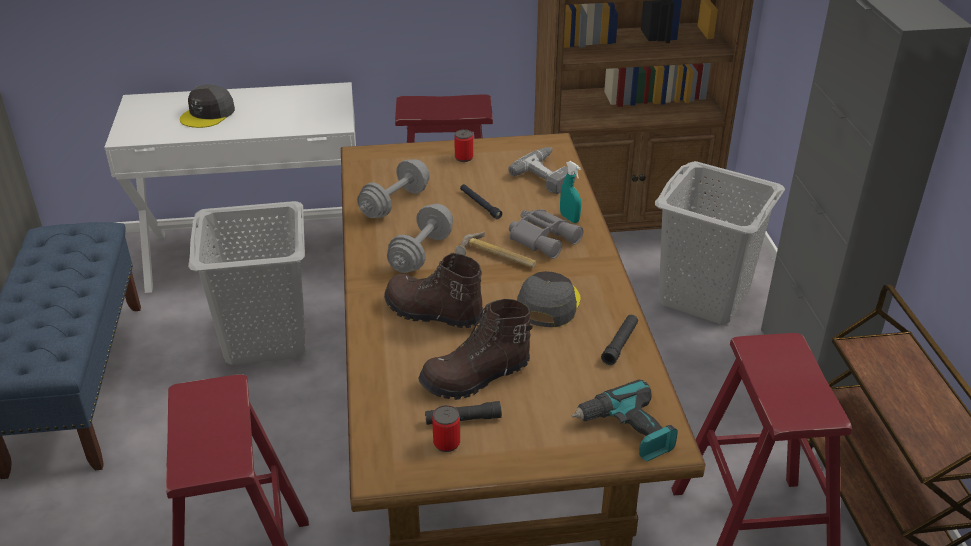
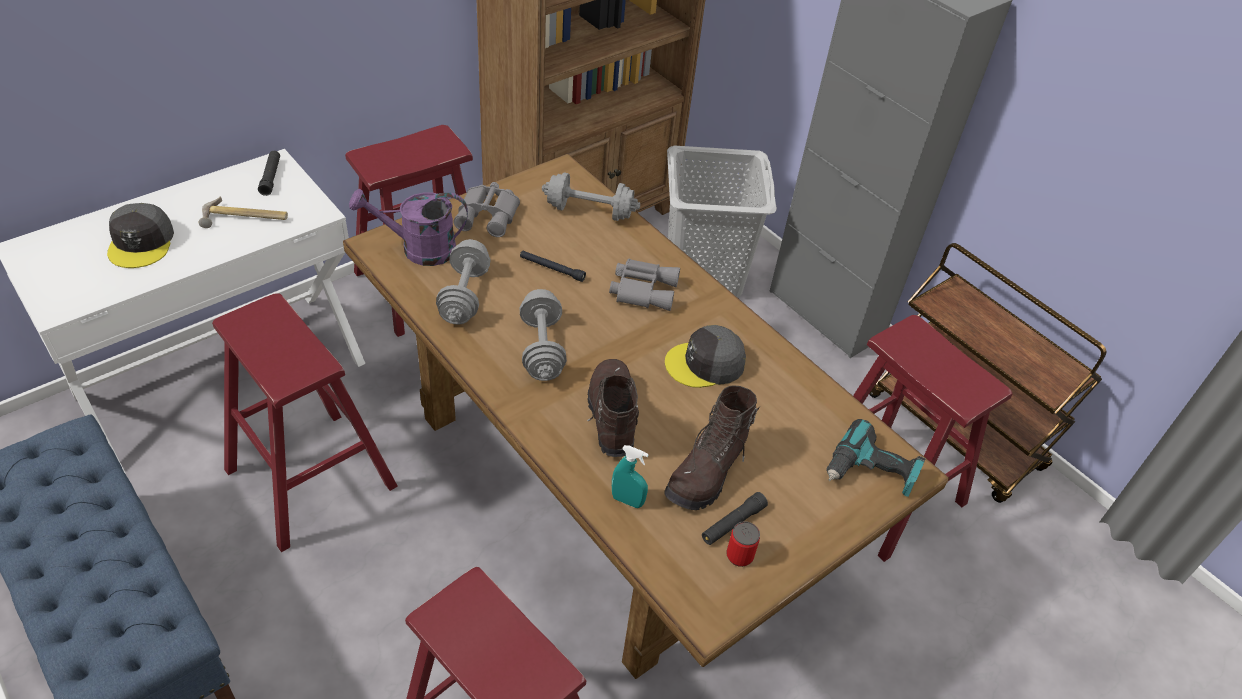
camera: 35 degrees left, 10 degrees up
grey laundry basket [188,201,305,365] -> red stool [212,293,398,552]
brown boot [384,253,483,328] -> brown boot turned 90 degrees clockwise [587,359,639,457]
can [454,129,473,162] -> grey binoculars [453,182,520,237]
hammer [455,232,536,268] -> hammer moved to [199,196,288,228]
power drill [508,147,576,194] -> grey dumbbell [542,172,640,221]
grey cap [517,271,581,327] -> grey cap turned 90 degrees counterclockwise [665,325,746,388]
turquoise spray bottle [560,161,581,223] -> turquoise spray bottle moved to [612,445,649,508]
black flashlight [601,315,638,365] -> black flashlight moved to [258,151,280,196]
none -> purple watering can [349,189,468,266]

